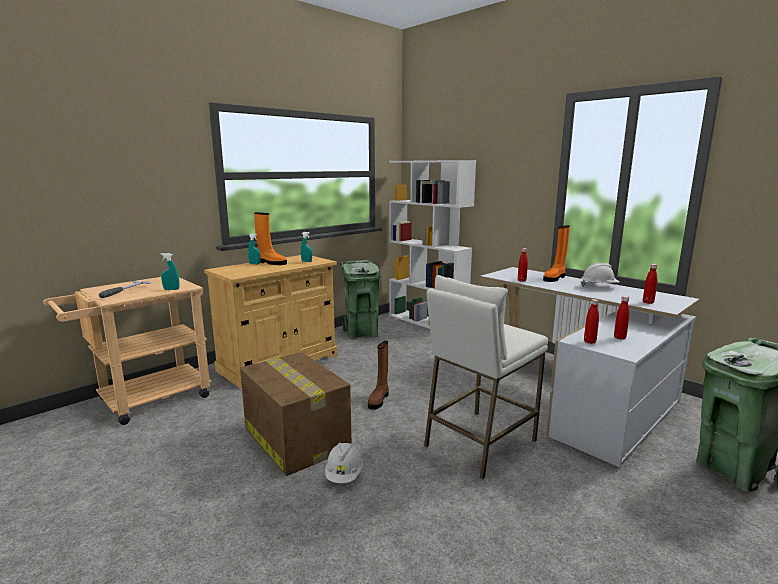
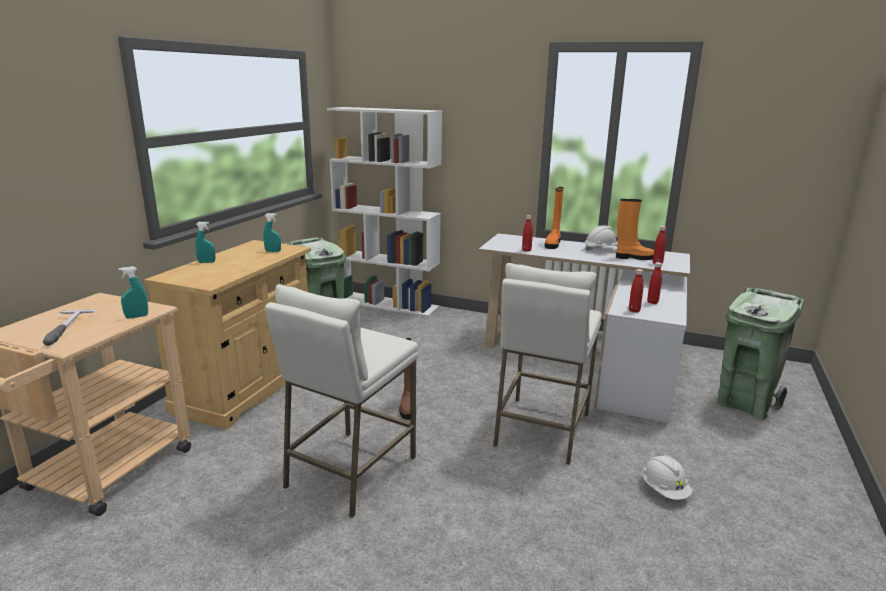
camera: 25 degrees left, 5 degrees up
cardboard box [240,352,352,476] -> white stool [265,284,418,518]
orange boot [254,212,287,265] -> orange boot moved to [616,199,654,260]
white hard hat [325,443,363,483] -> white hard hat moved to [642,455,692,500]

